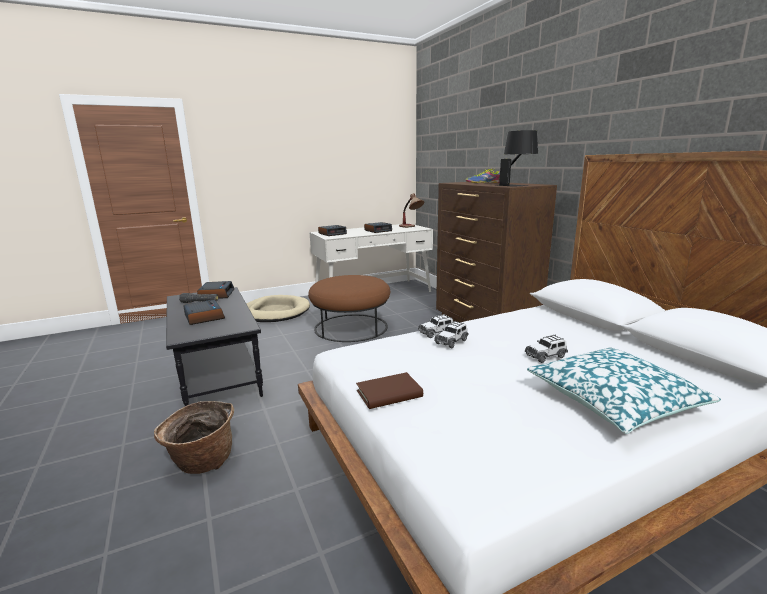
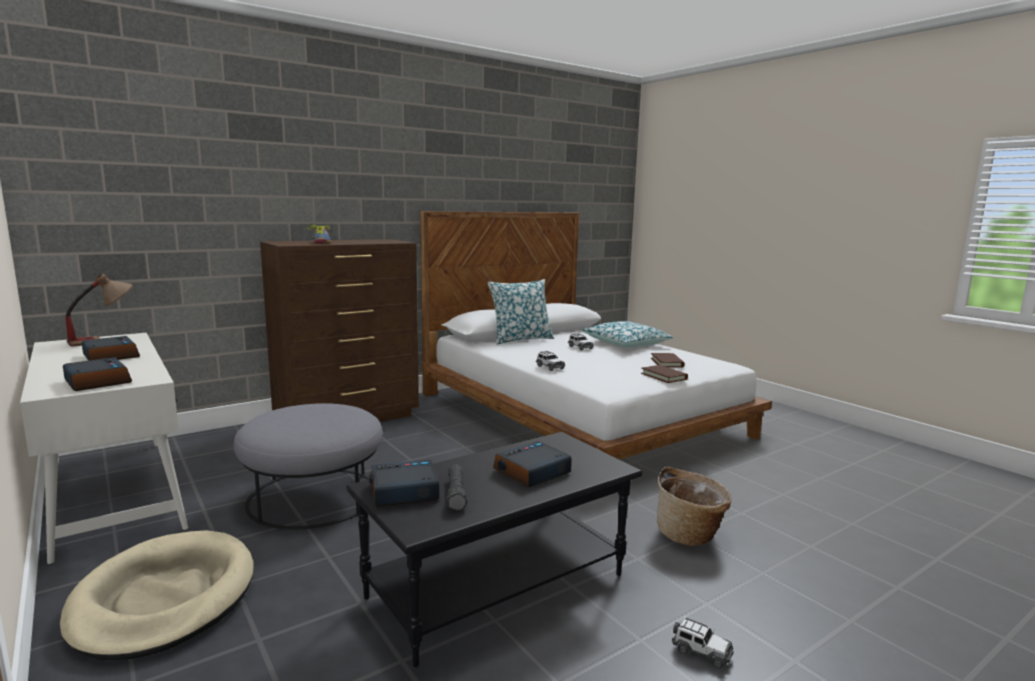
camera: 100 degrees left, 5 degrees down
brown ottoman [308,275,390,342] -> grey ottoman [234,403,383,530]
toy car [434,321,469,348] -> toy car moved to [672,618,734,669]
black table lamp [497,130,538,187] -> none
none -> pillow [488,279,554,345]
none -> brown book [651,353,685,368]

